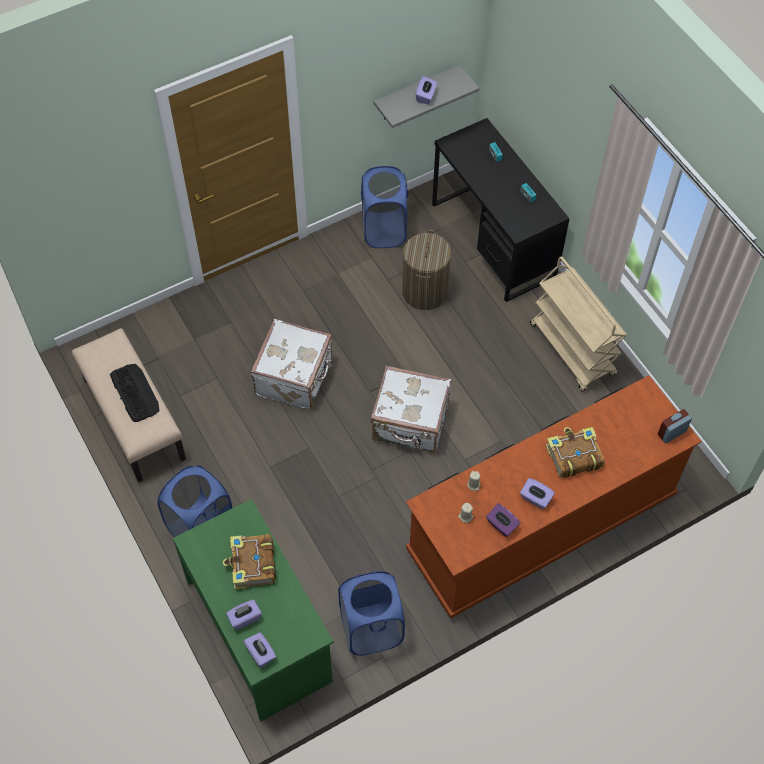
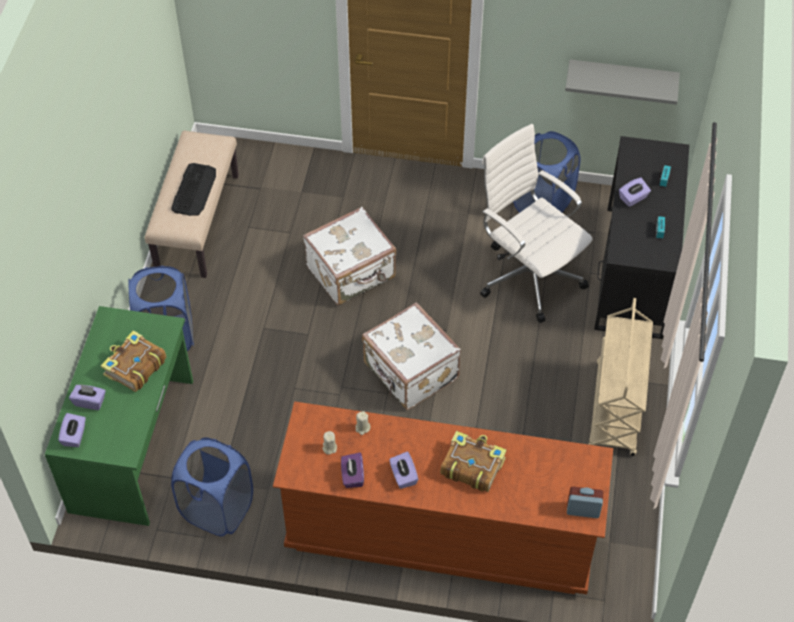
camera: 40 degrees right, 5 degrees down
laundry basket [402,230,451,310] -> white office chair [480,124,593,323]
purple tissue box [416,76,437,104] -> purple tissue box moved to [619,177,651,207]

